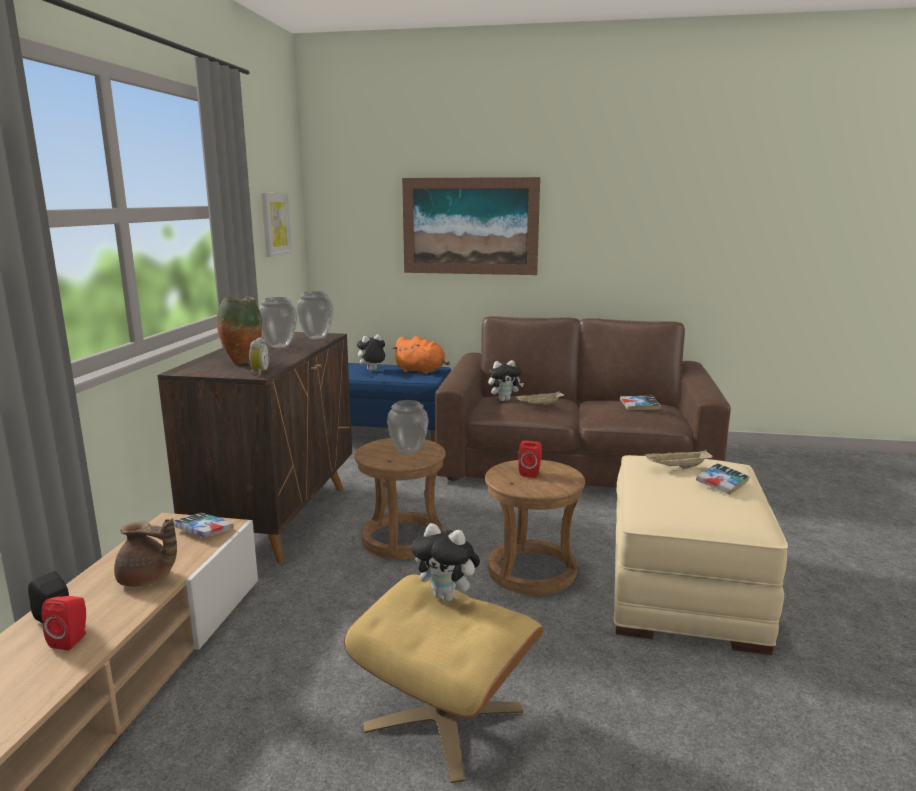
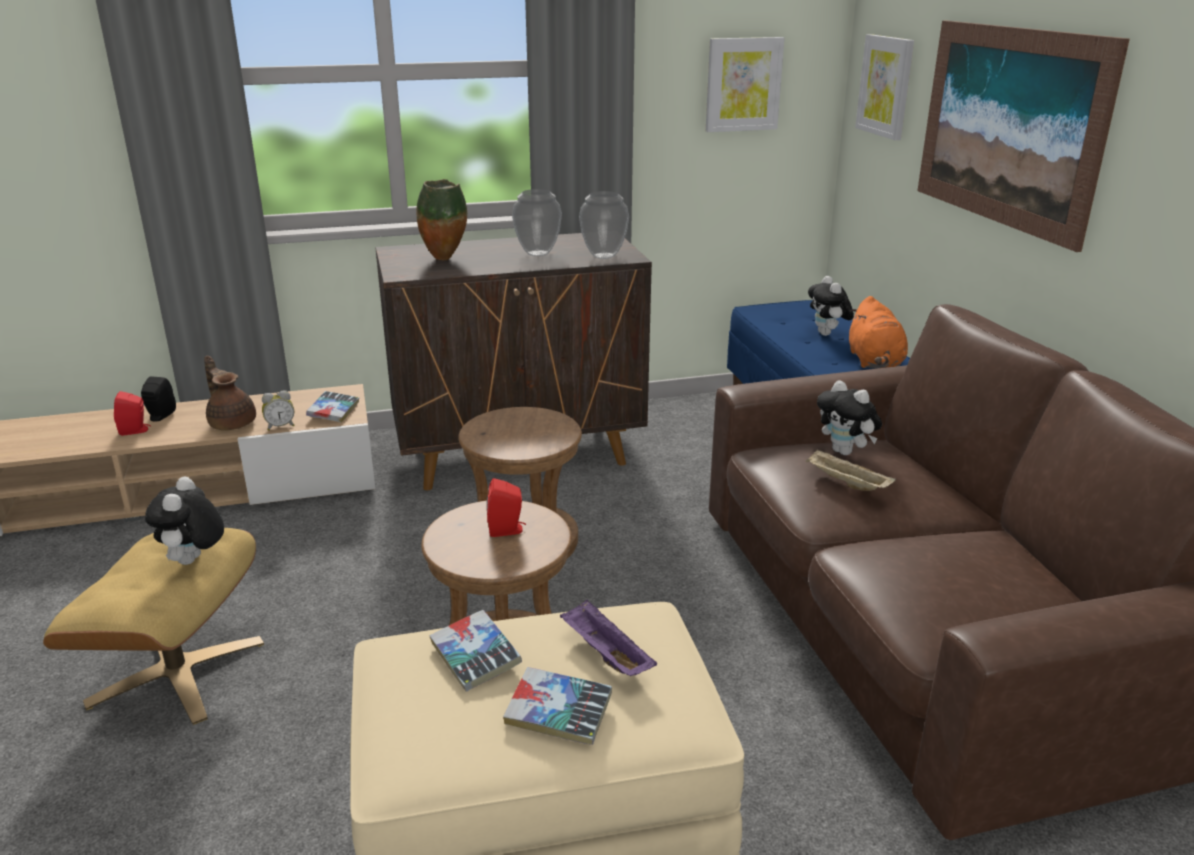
camera: 65 degrees right, 10 degrees up
brown teapot [114,518,177,587] -> brown teapot turned 150 degrees clockwise [204,356,256,430]
alarm clock [249,337,269,376] -> alarm clock moved to [262,390,295,431]
plush toy [355,334,386,371] -> plush toy turned 135 degrees counterclockwise [808,276,854,336]
vase [387,400,429,455] -> none
book [620,396,662,410] -> book moved to [430,610,522,692]
beige tray [645,450,713,469] -> purple tray [560,599,657,676]
none -> picture [855,34,914,140]

